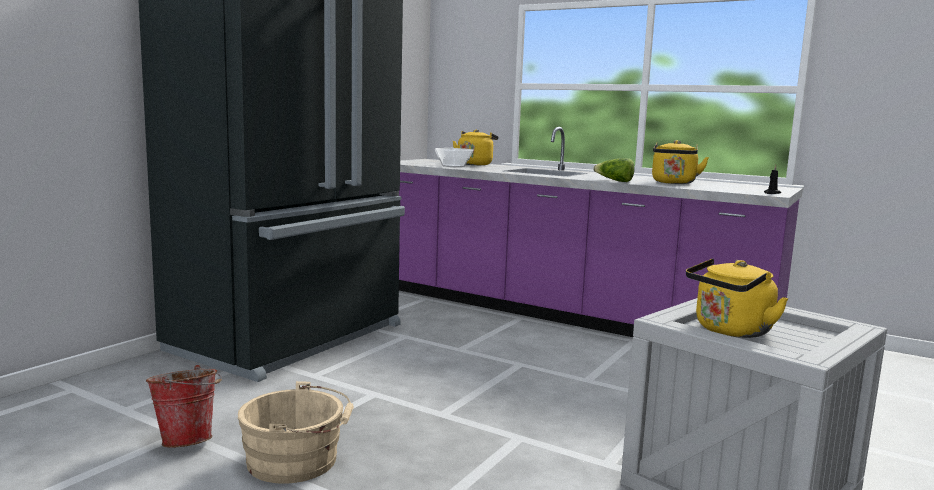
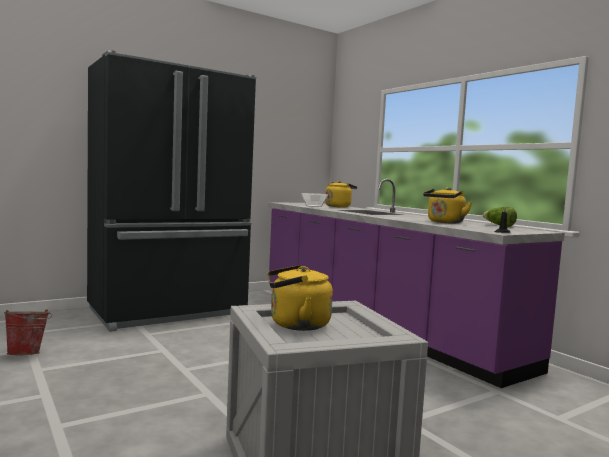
camera: 25 degrees right, 5 degrees down
beige bucket [237,381,354,484] -> none
lettuce [593,158,635,182] -> lettuce moved to [483,207,517,227]

